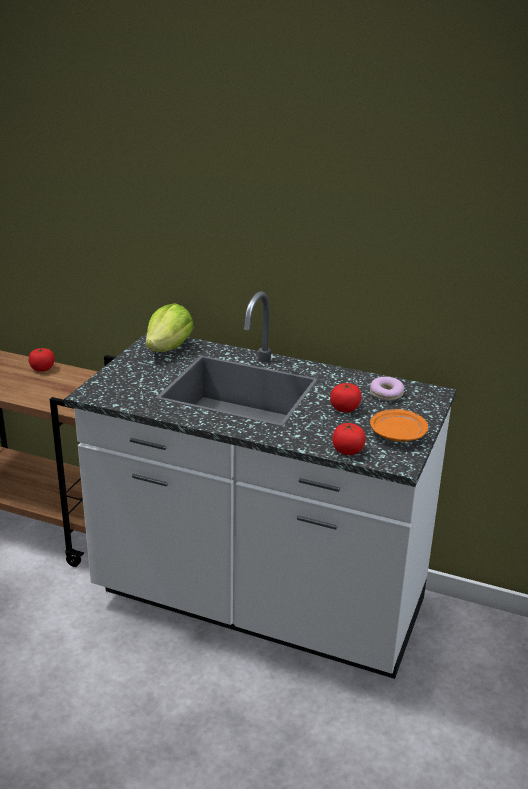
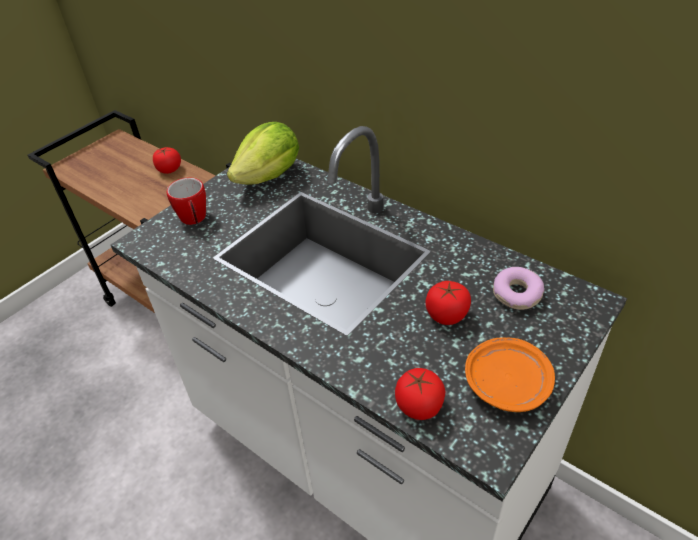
camera: 20 degrees right, 15 degrees up
none -> mug [167,178,206,225]

